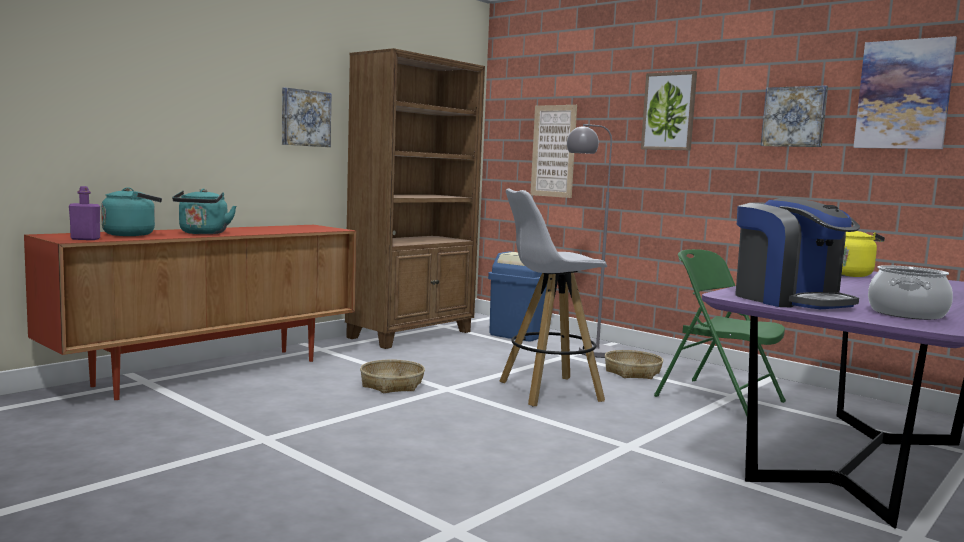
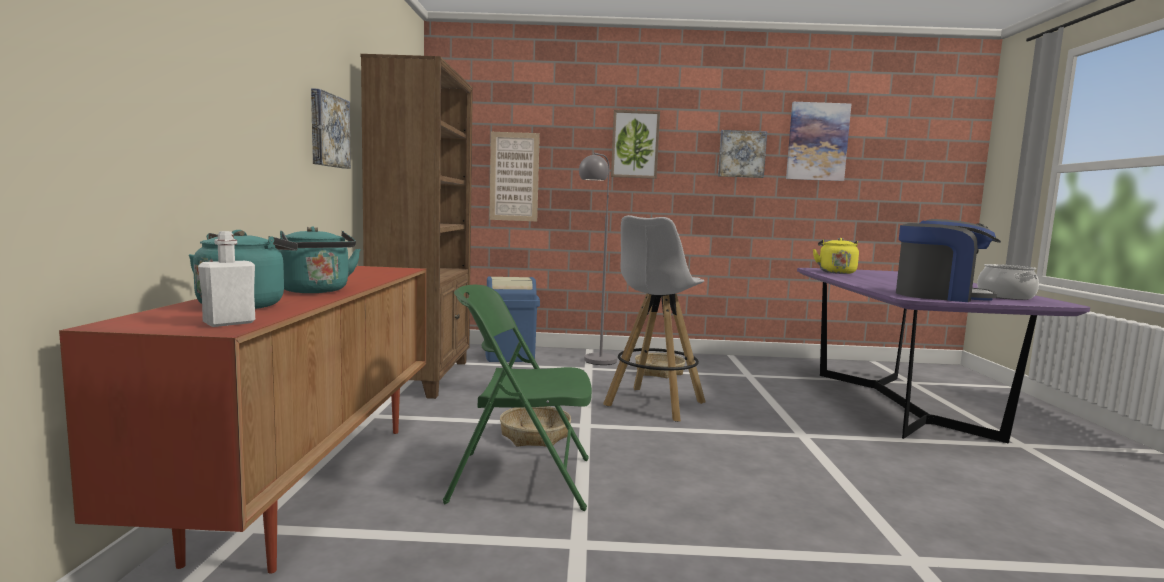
camera: 40 degrees left, 0 degrees up
purple bottle [69,186,100,240] -> white bottle [198,231,255,327]
green chair [654,249,786,416] -> green chair moved to [443,285,592,511]

